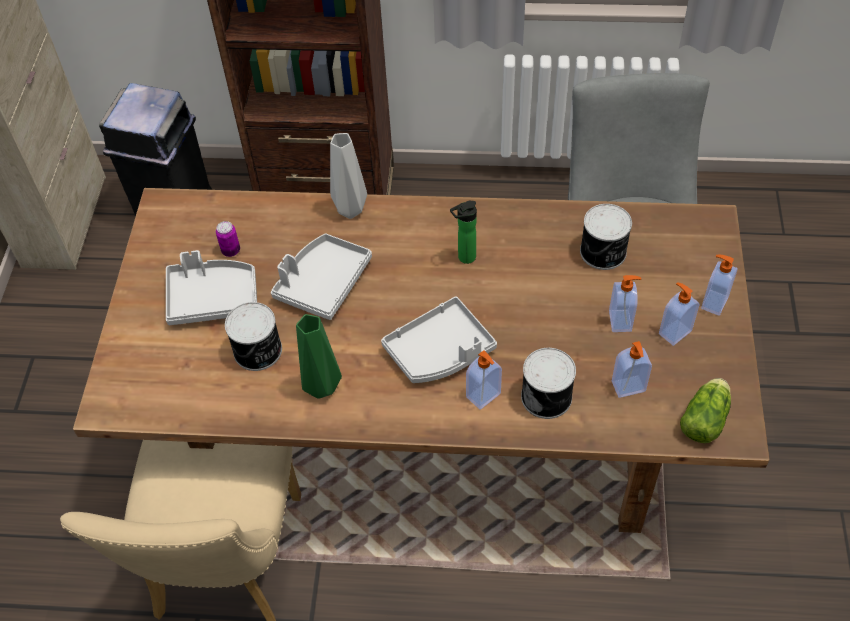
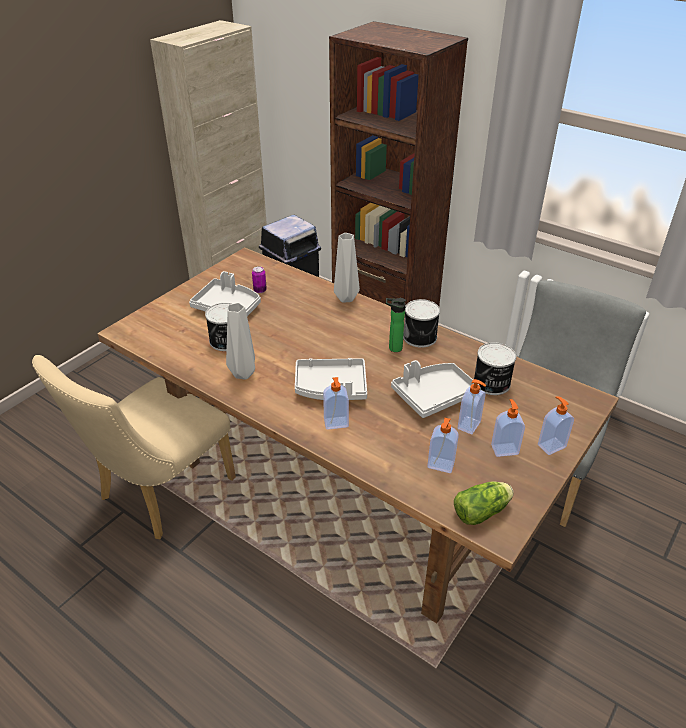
camera: 30 degrees right, 15 degrees down
grey tray [271,234,372,320] -> grey tray moved to [391,360,481,418]
green vase [296,314,342,399] -> grey vase [226,303,255,380]
can [521,348,576,419] -> can moved to [403,299,440,348]

